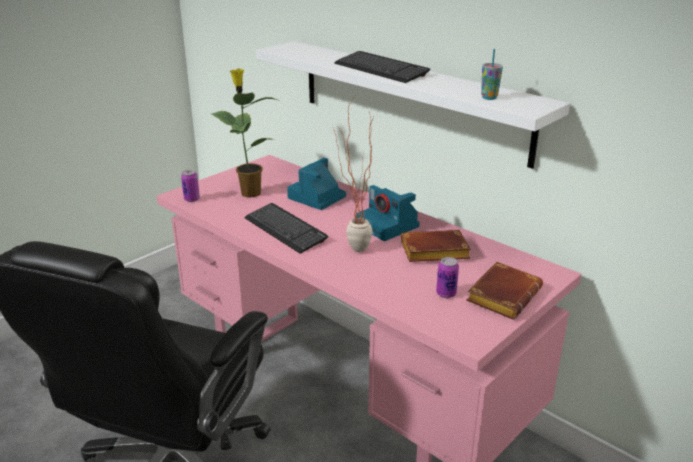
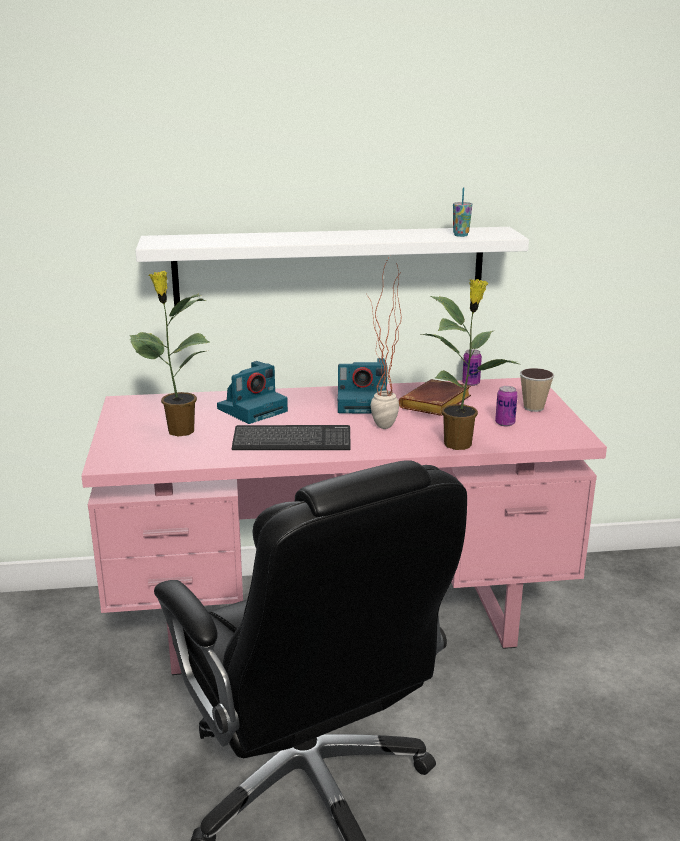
camera: 50 degrees left, 5 degrees down
can [181,170,200,202] -> can moved to [462,349,482,386]
camera [287,158,346,210] -> camera turned 120 degrees counterclockwise [217,361,288,424]
keyboard [334,51,430,83] -> none
brown book [466,262,543,319] -> cup [520,368,554,412]
none -> potted plant [421,279,518,450]

